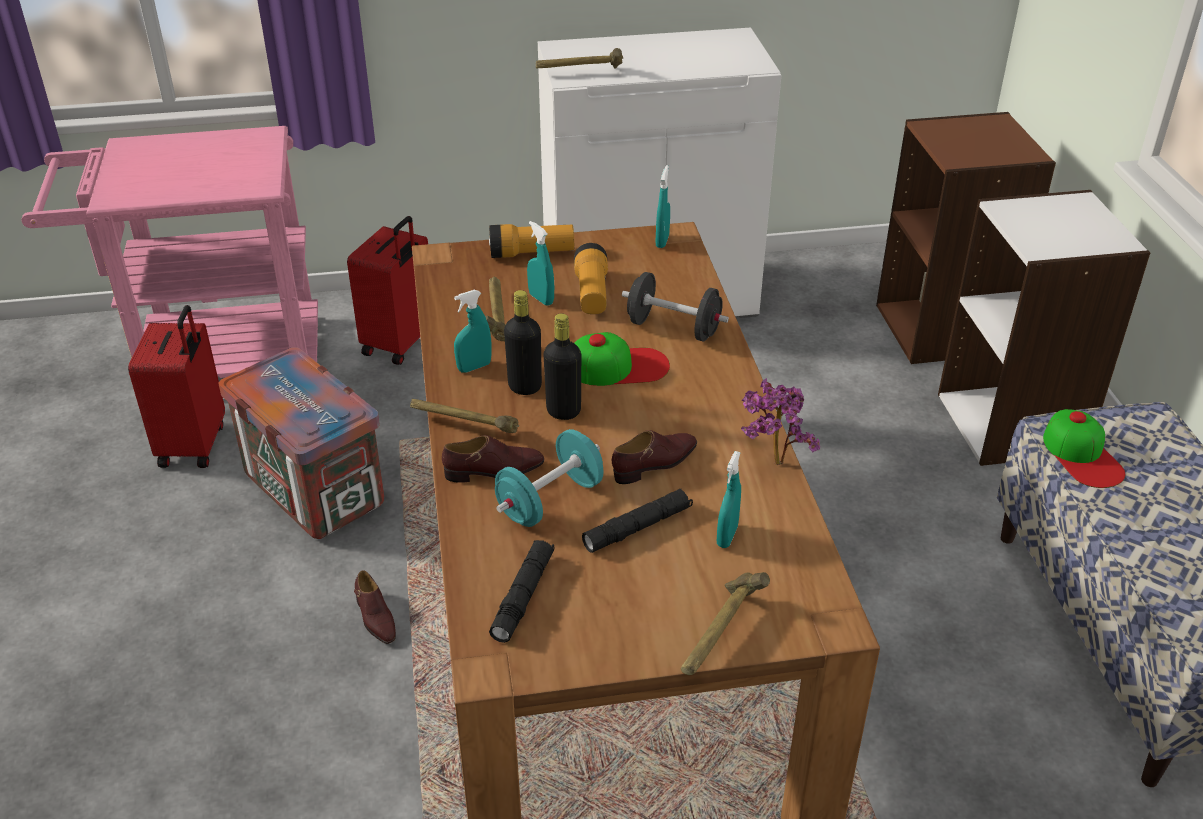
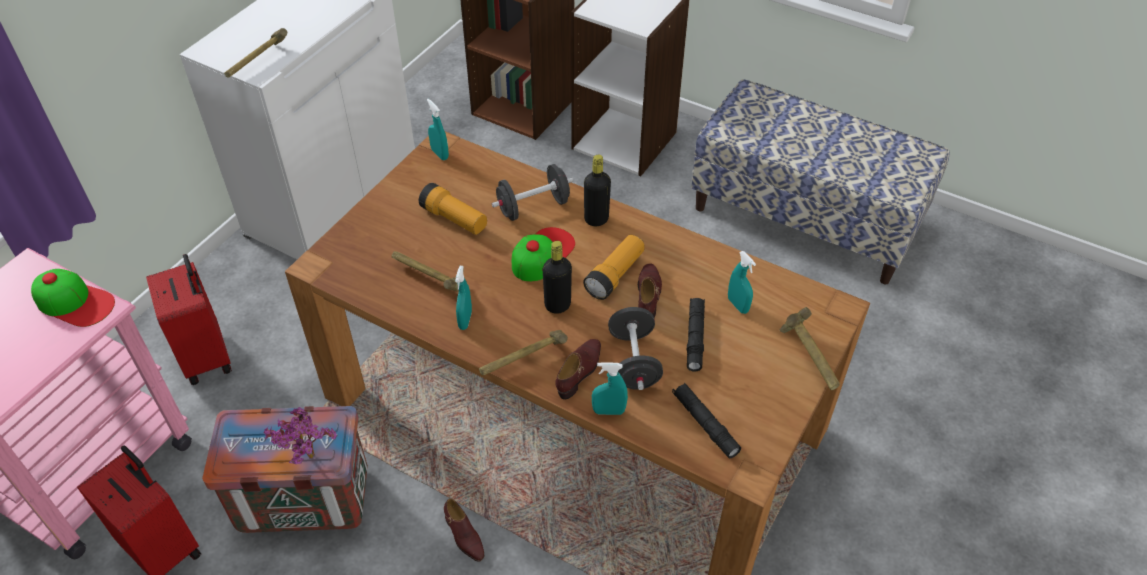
camera: 50 degrees left, 10 degrees up
brown shoe [354,570,396,644] -> brown shoe turned 45 degrees clockwise [444,498,484,562]
flashlight [489,224,574,258] -> flashlight moved to [583,235,645,300]
turquoise dumbbell [495,429,603,527] -> black dumbbell [608,307,663,390]
black bottle [504,290,542,395] -> black bottle moved to [584,155,611,226]
turquoise spray bottle [527,221,554,306] -> turquoise spray bottle moved to [592,362,628,415]
potted plant [741,378,820,465] -> potted plant moved to [264,407,337,464]
cap [1043,409,1125,488] -> cap moved to [31,269,115,327]

